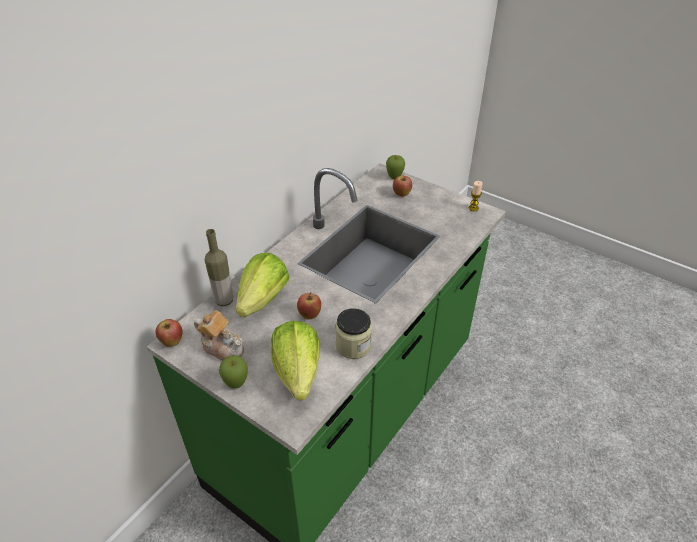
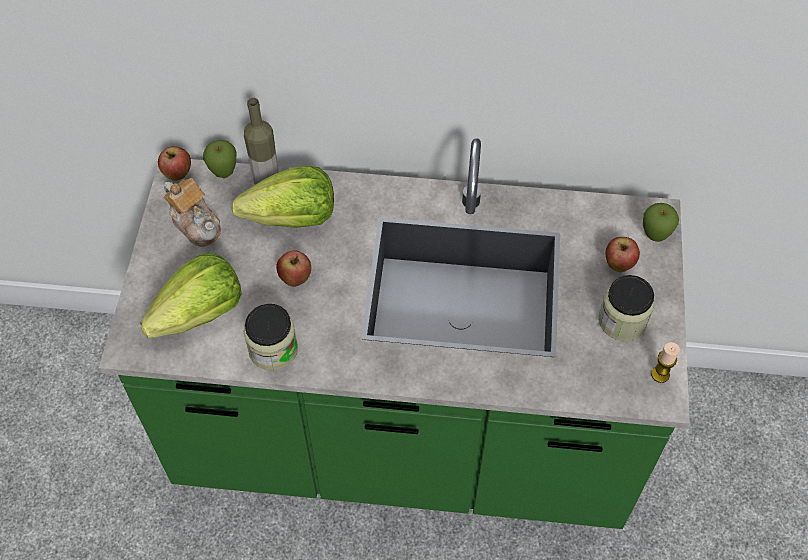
camera: 60 degrees right, 15 degrees up
teapot [194,310,244,361] -> teapot turned 45 degrees counterclockwise [163,178,221,247]
apple [219,355,248,388] -> apple moved to [203,140,237,178]
none -> jar [598,275,654,341]

